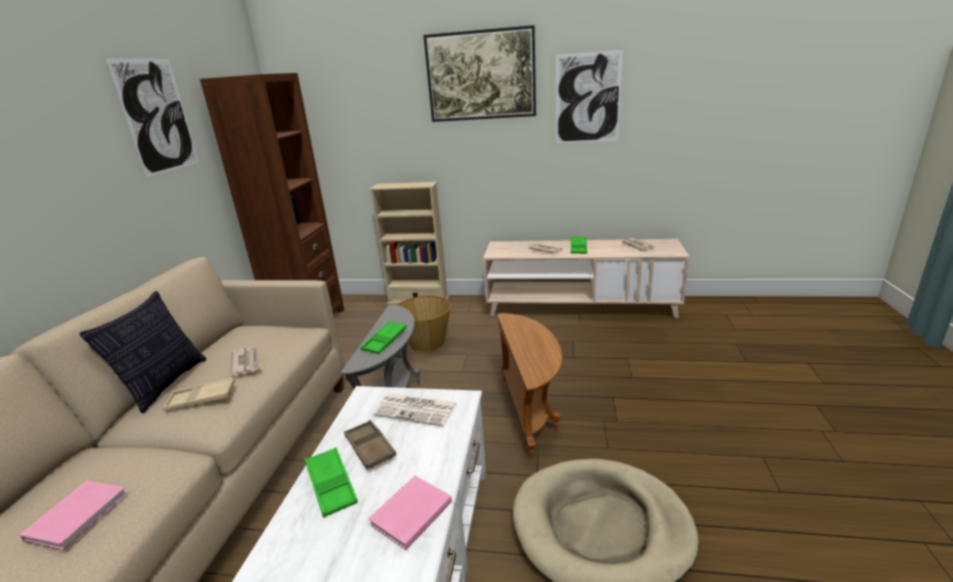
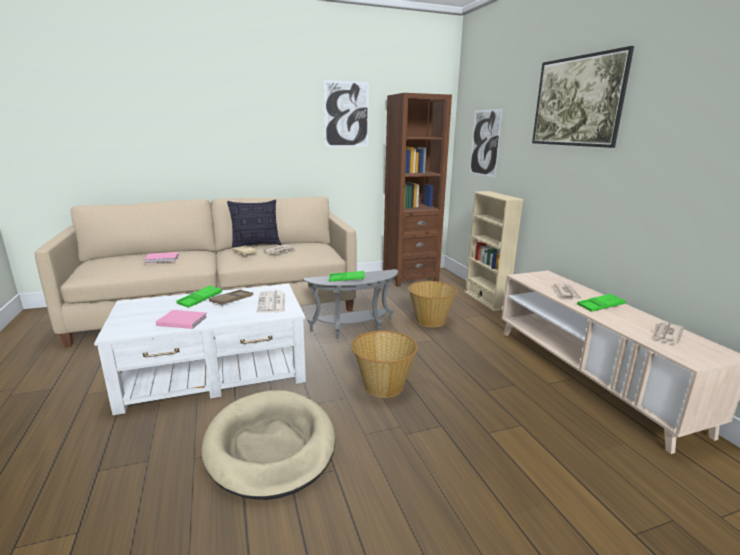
camera: 60 degrees right, 5 degrees down
brown side table [497,313,562,459] -> basket [351,331,418,398]
picture [556,50,623,143] -> picture moved to [470,109,503,177]

